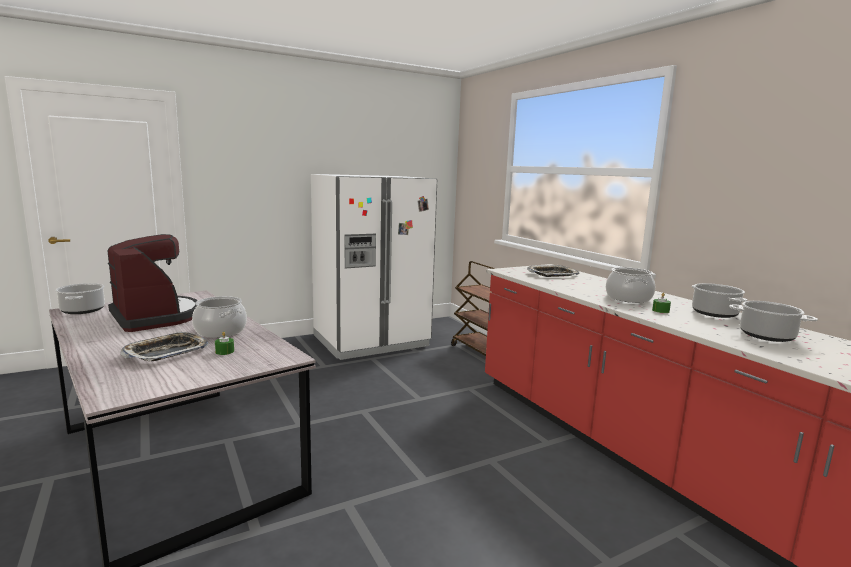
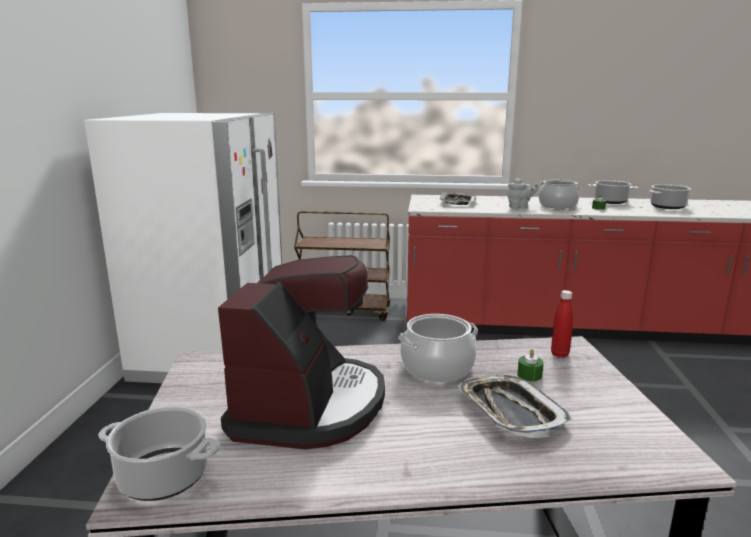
camera: 55 degrees left, 5 degrees up
coffee machine [108,234,198,332] -> coffee machine turned 105 degrees clockwise [218,255,385,449]
none -> grey teapot [507,178,538,209]
none -> red bottle [551,290,573,358]

